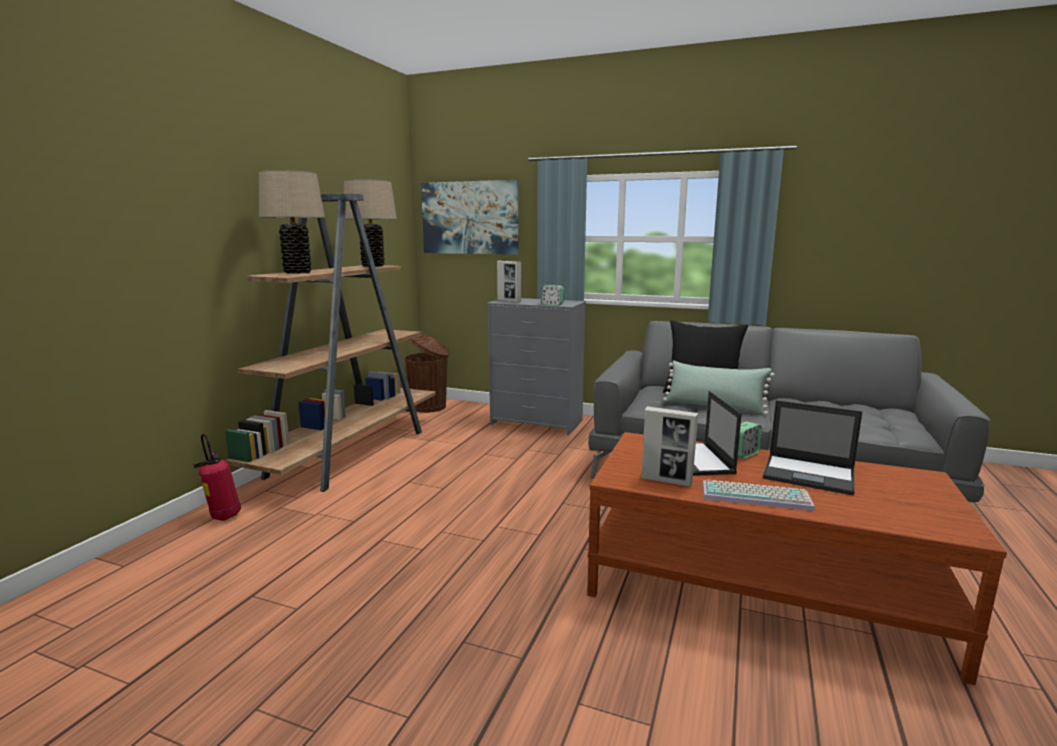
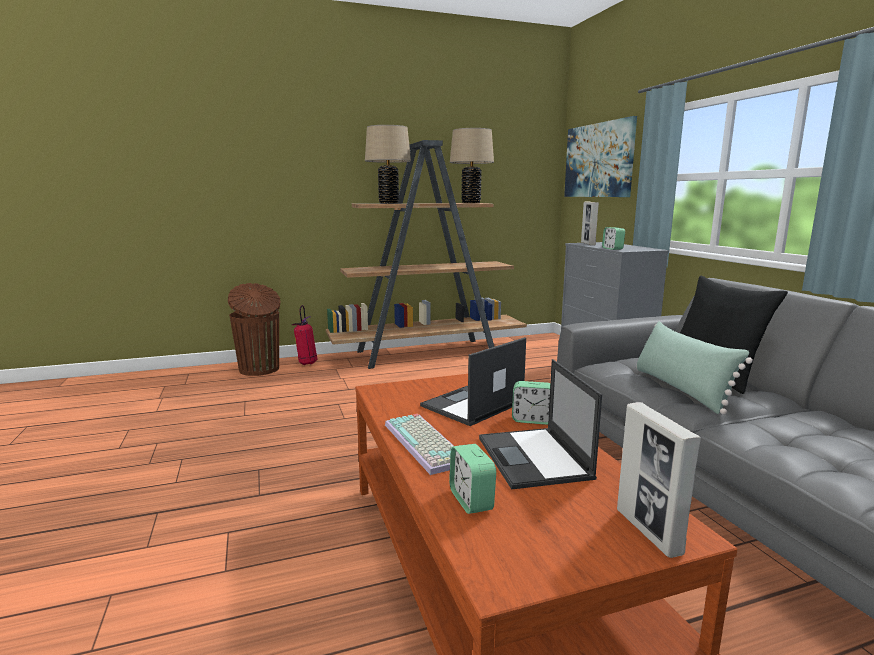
camera: 50 degrees right, 0 degrees up
brown trash can [405,333,450,413] -> brown trash can moved to [228,283,280,376]
picture frame [641,406,698,487] -> picture frame moved to [617,402,701,558]
none -> alarm clock [449,444,496,514]

